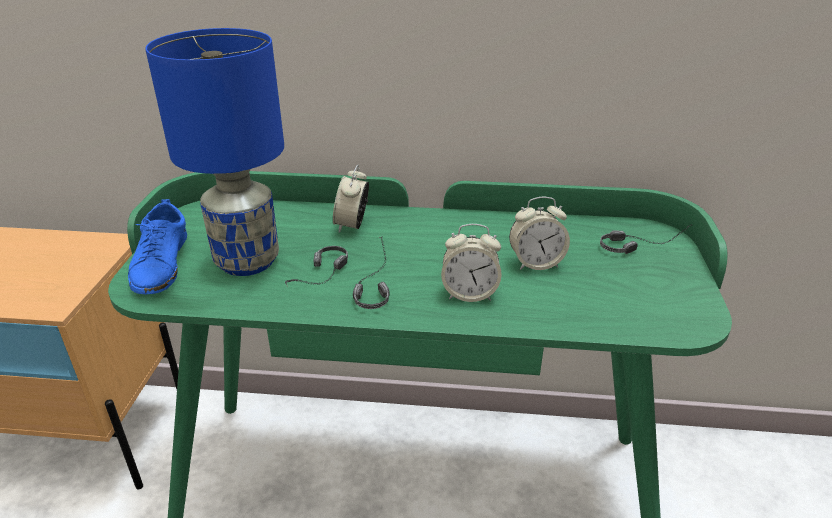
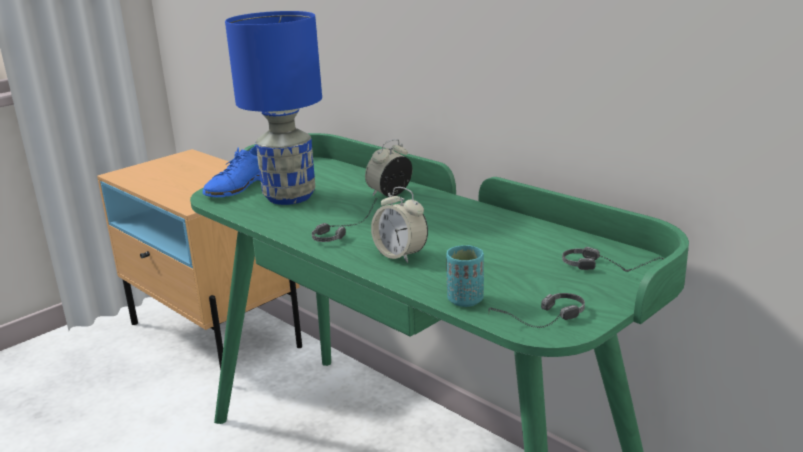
camera: 40 degrees right, 10 degrees down
headphones [285,246,348,287] -> headphones moved to [488,293,585,328]
alarm clock [509,197,570,270] -> none
none -> turquoise cup [446,245,484,307]

